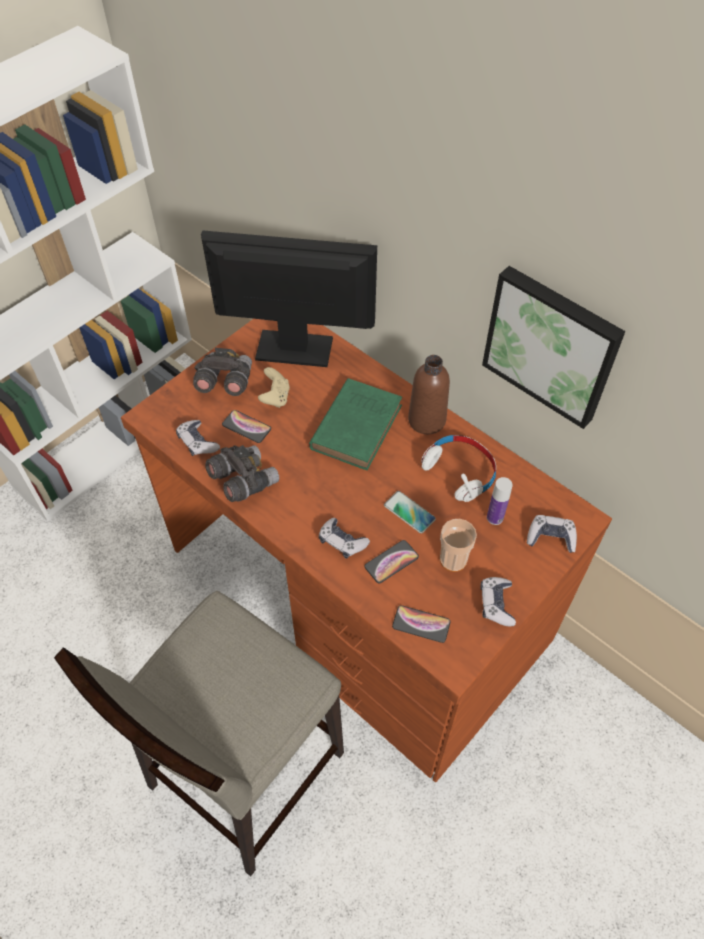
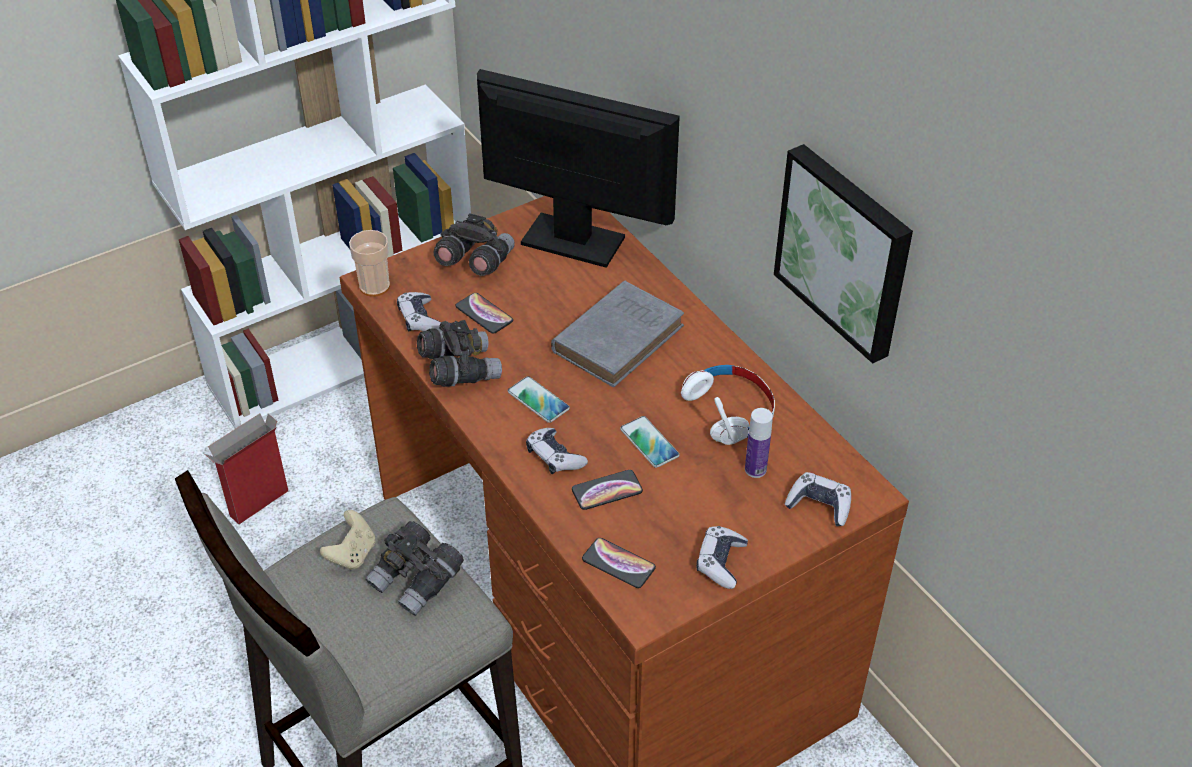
camera: 15 degrees right, 10 degrees down
beige game controller [258,367,290,408] -> beige game controller moved to [320,510,375,570]
green book [309,378,402,470] -> grey book [551,281,684,387]
brown bottle [408,355,450,434] -> none
cup [440,519,477,572] -> cup moved to [349,230,390,297]
none -> cardboard box [205,413,288,524]
none -> grey binoculars [365,521,464,616]
none -> phone [508,376,570,423]

